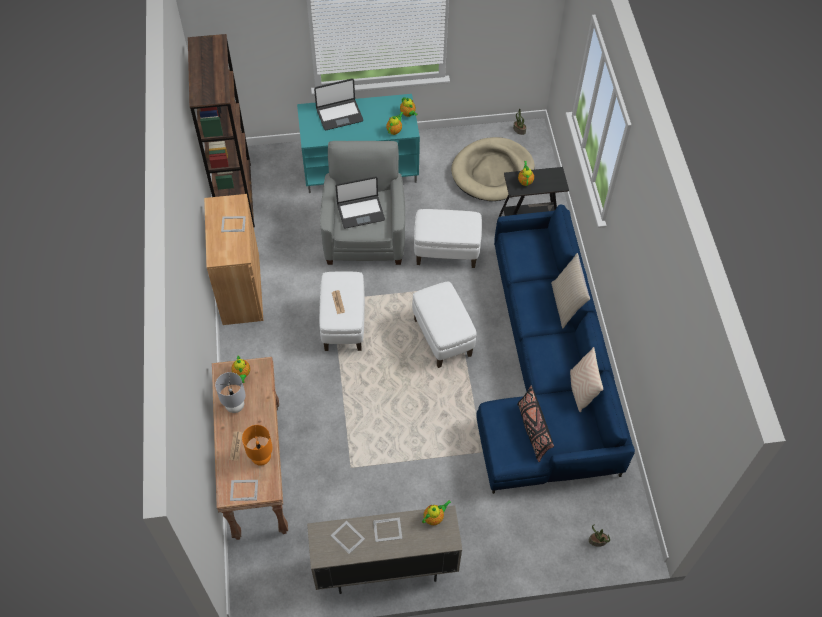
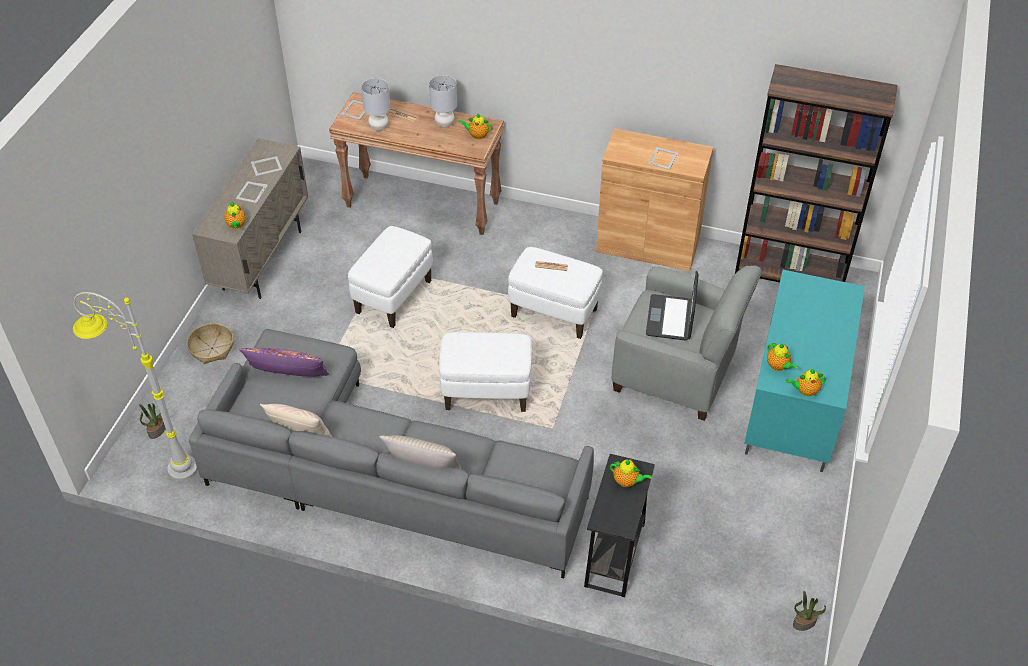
camera: 115 degrees right, 10 degrees down
orange table lamp [242,425,273,466] -> grey table lamp [361,78,391,131]
laptop [314,79,363,130] -> none
white ottoman [414,209,482,268] -> white ottoman moved to [348,226,433,328]
beige dog bed [451,137,535,201] -> none
blue sofa [476,204,635,494] -> grey sofa [189,329,594,579]
black pillow [517,385,554,462] -> purple pillow [239,348,329,376]
none -> grey floor lamp [73,292,198,481]
none -> basket [187,323,233,364]

